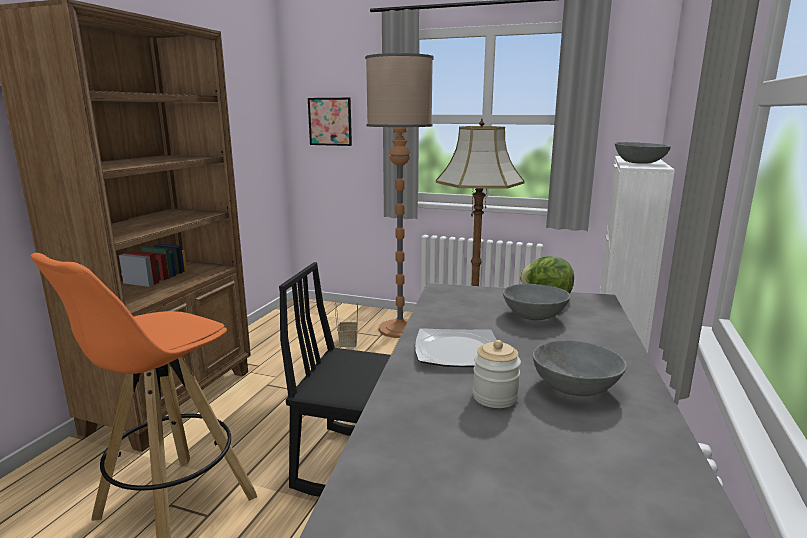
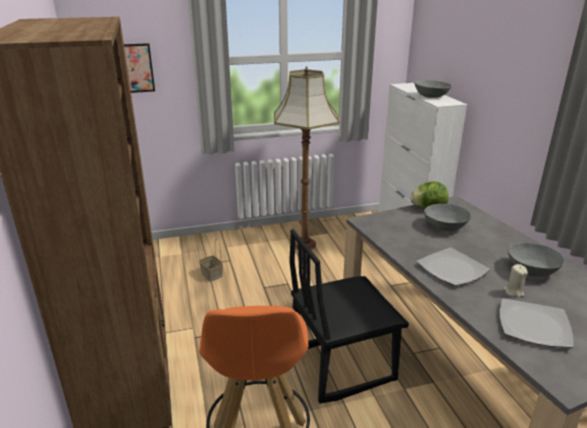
camera: 35 degrees left, 10 degrees up
floor lamp [365,53,434,338] -> none
jar [473,340,521,408] -> beige candle [503,264,528,298]
none -> plate [500,298,574,348]

